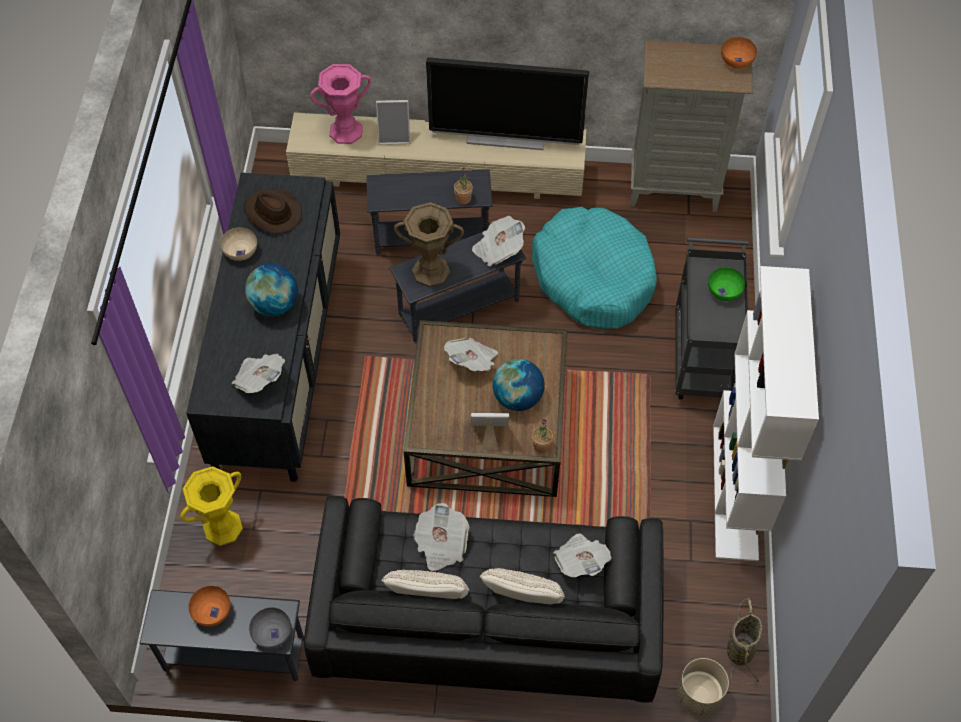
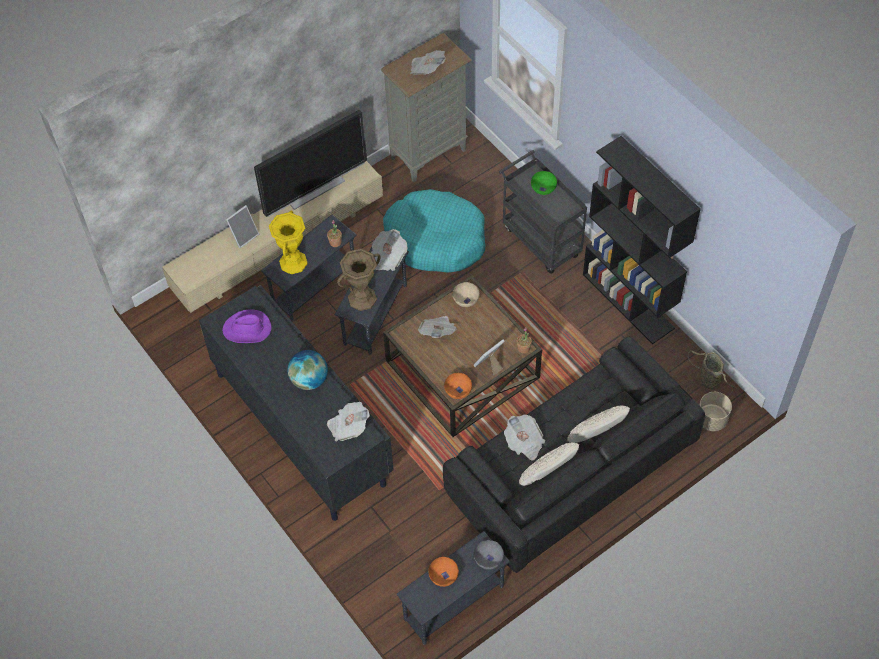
camera: 40 degrees left, 0 degrees up
yellow vase [180,466,243,546] -> yellow vase moved to [269,210,308,274]
beige bowl [220,227,257,261] -> beige bowl moved to [453,282,480,307]
brown hat [244,189,302,234] -> purple hat [222,310,272,343]
pink vase [310,64,371,144] -> none
globe [492,359,545,411] -> none
newspaper [553,533,612,577] -> newspaper moved to [410,50,446,75]
white bookcase [713,266,819,561] -> black bookcase [583,136,701,344]
orange bowl [721,37,757,68] -> orange bowl moved to [444,373,472,399]

